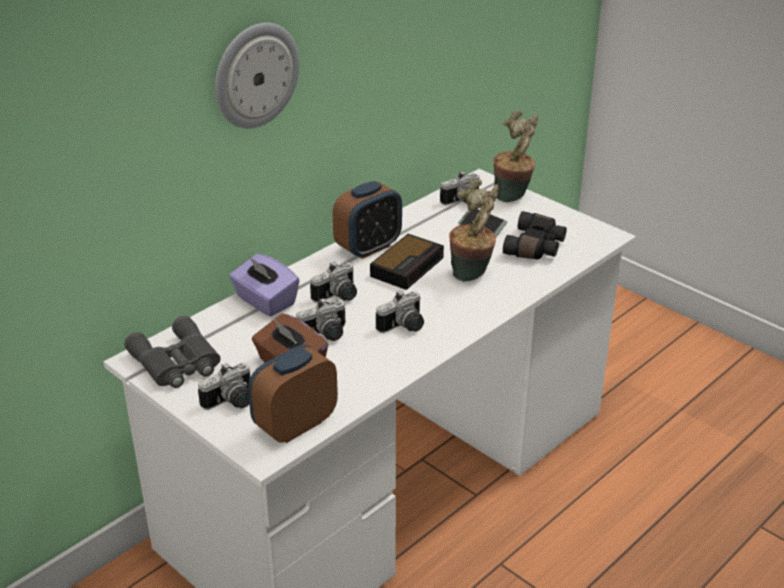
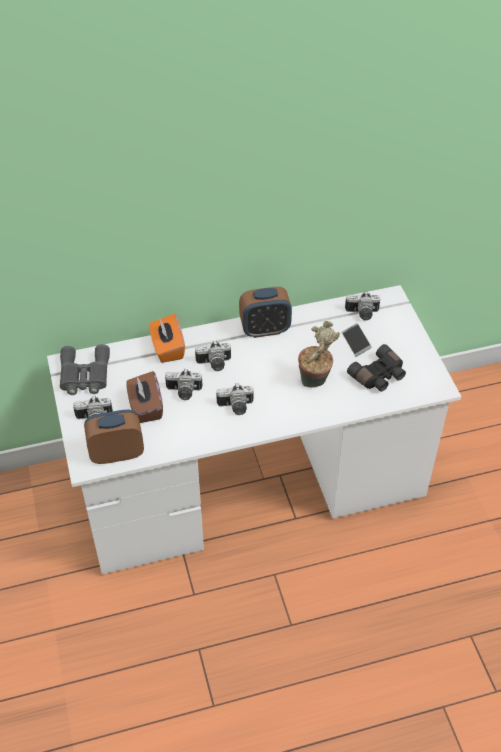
camera: 30 degrees right, 15 degrees up
wall clock [215,23,300,129] -> none
purple tissue box [229,254,300,316] -> orange tissue box [149,314,185,363]
alarm clock [370,234,444,290] -> none
potted plant [493,110,538,203] -> none

